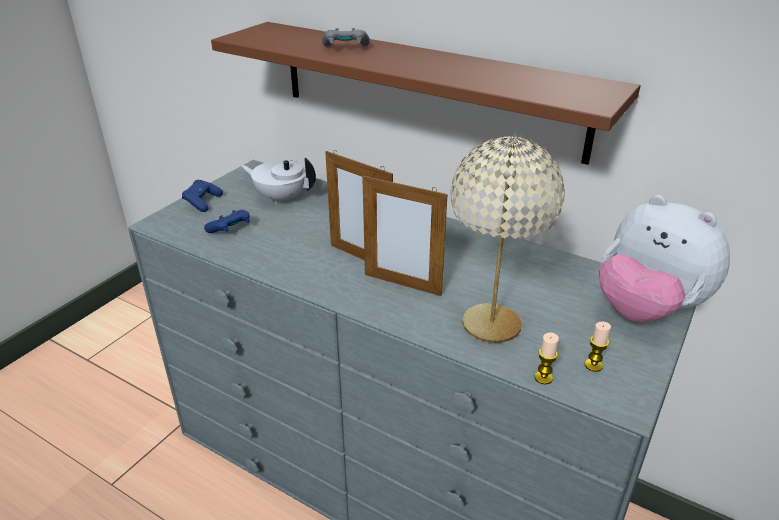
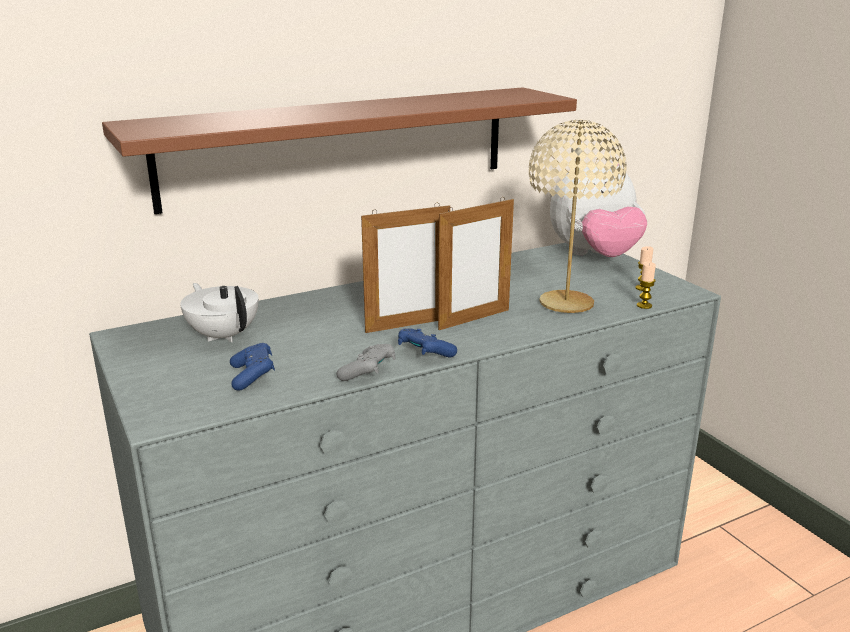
camera: 60 degrees left, 10 degrees down
blue game controller [182,180,223,212] -> blue game controller moved to [398,328,457,357]
white teapot [241,158,316,204] -> white teapot turned 90 degrees clockwise [180,283,259,342]
grey game controller [322,28,370,47] -> grey game controller moved to [336,344,395,381]

